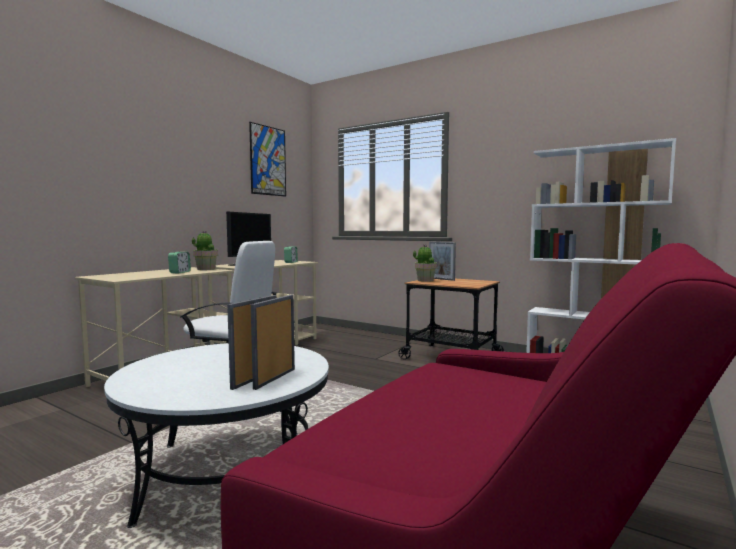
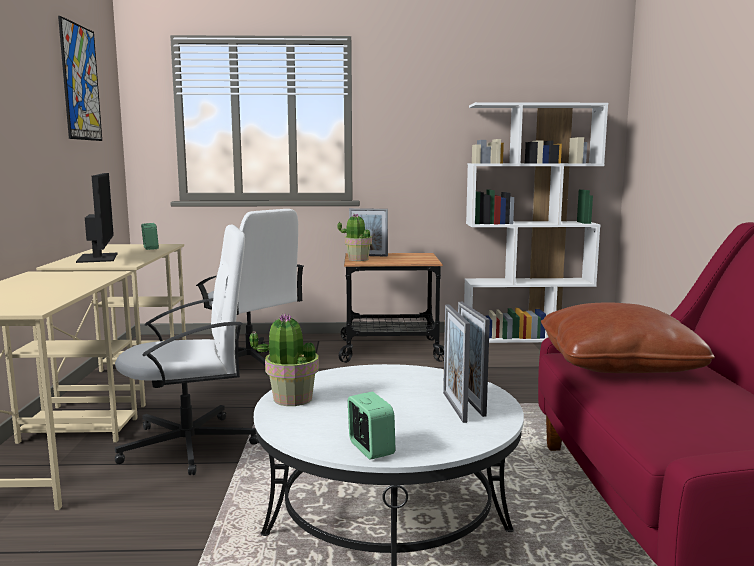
camera: 35 degrees left, 5 degrees up
alarm clock [168,252,191,273] -> alarm clock moved to [348,392,395,460]
potted plant [192,231,218,270] -> potted plant moved to [250,313,319,406]
none -> white office chair [196,209,304,375]
none -> brown pillow [541,303,715,373]

